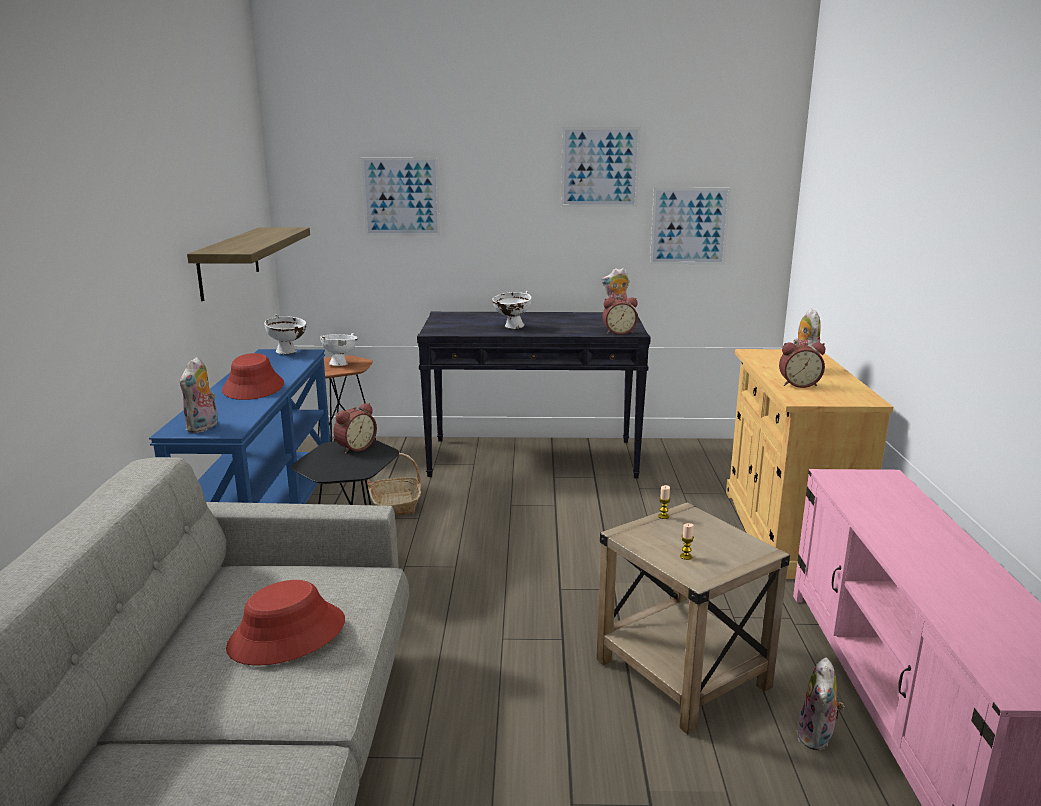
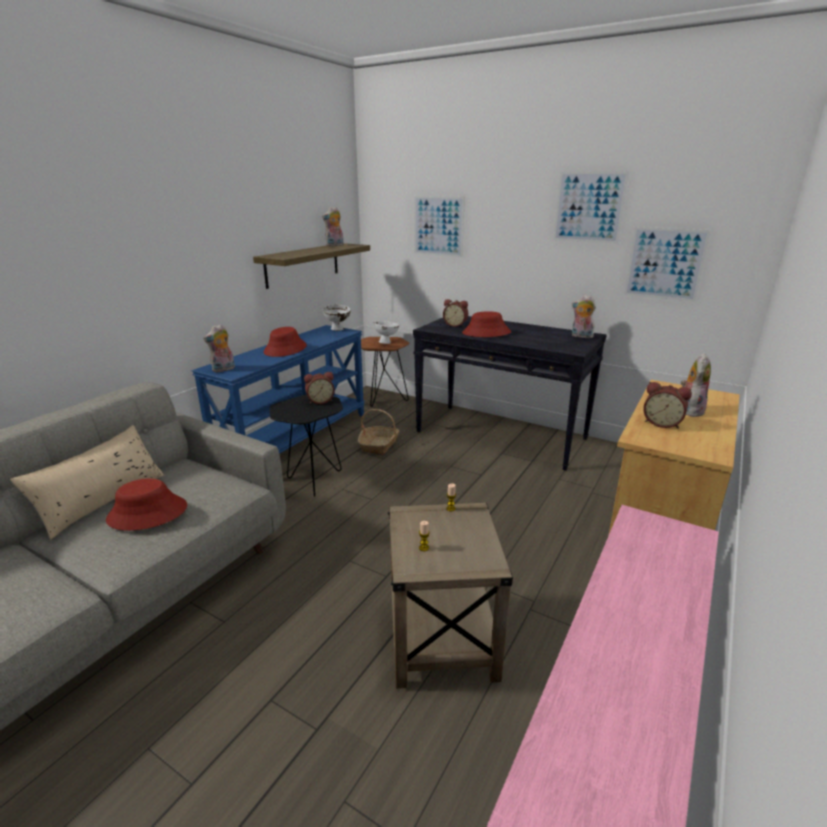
camera: 30 degrees right, 5 degrees up
white bowl [492,291,532,329] -> red hat [462,311,511,337]
alarm clock [602,297,638,335] -> alarm clock moved to [443,299,468,327]
plush toy [796,658,845,751] -> plush toy moved to [322,206,344,246]
none -> beige pillow [10,425,165,540]

